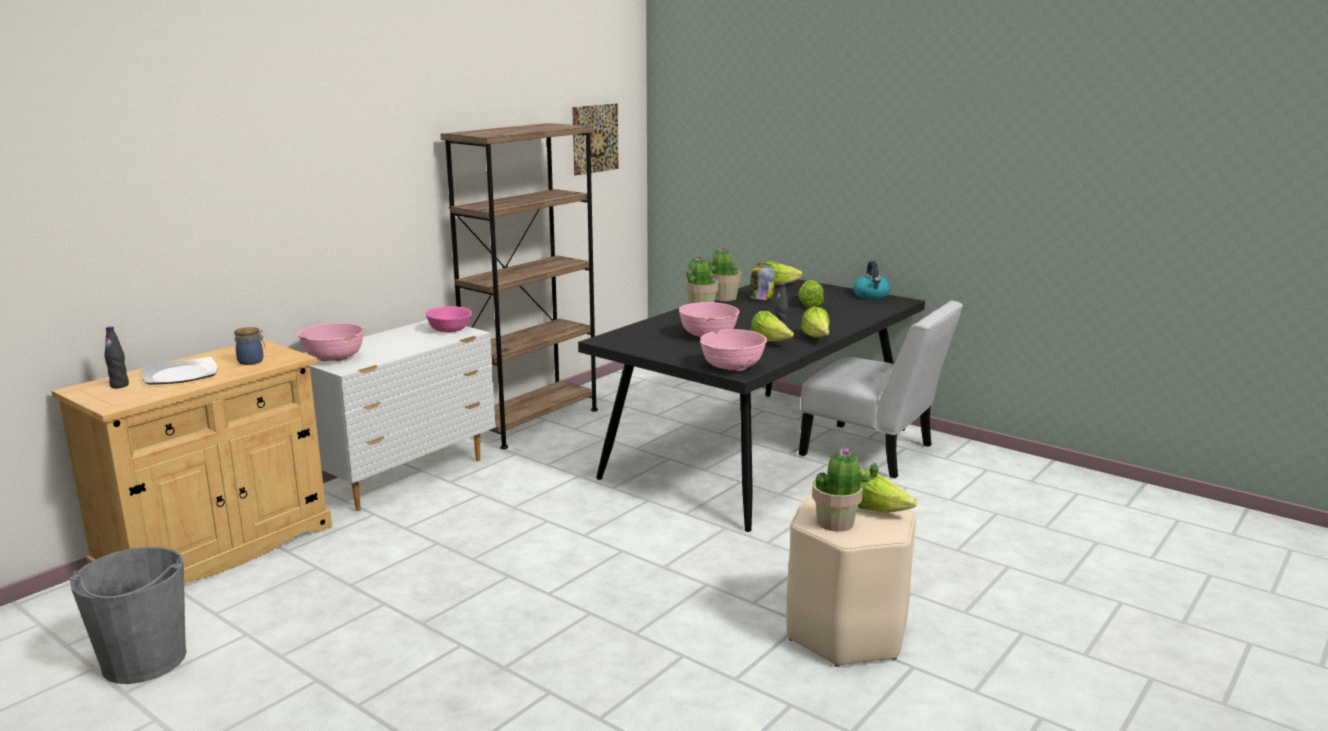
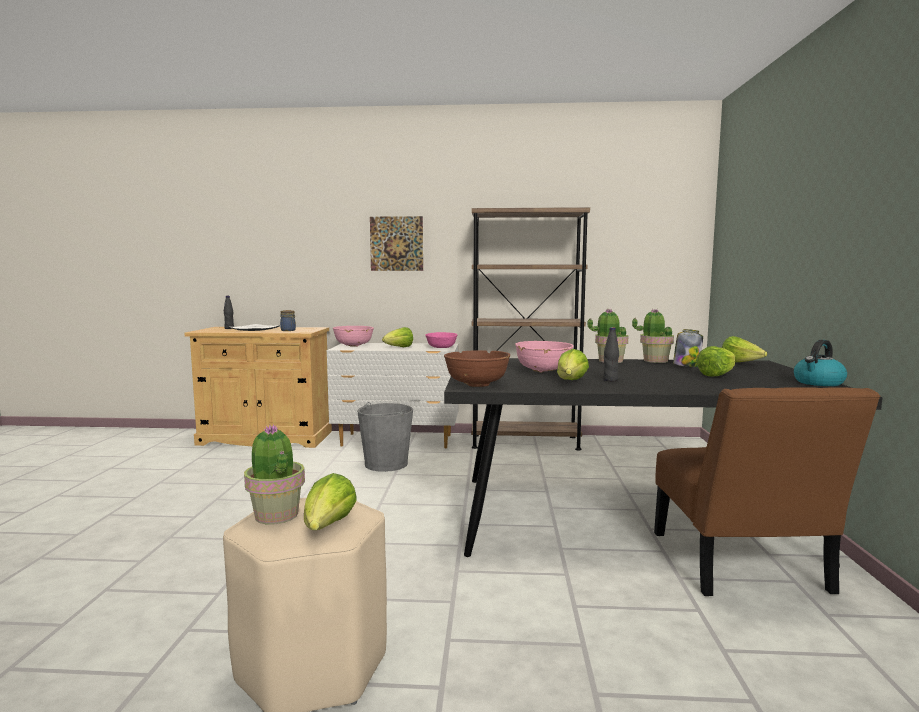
camera: 55 degrees right, 10 degrees down
grey bucket [70,547,187,684] -> grey bucket moved to [357,402,413,472]
picture [572,104,619,176] -> picture moved to [370,216,423,271]
pink bowl [700,329,767,372] -> brown bowl [444,350,510,387]
white chair [799,301,963,479] -> brown chair [654,387,880,596]
lettuce [801,306,830,337] -> lettuce moved to [382,327,413,347]

